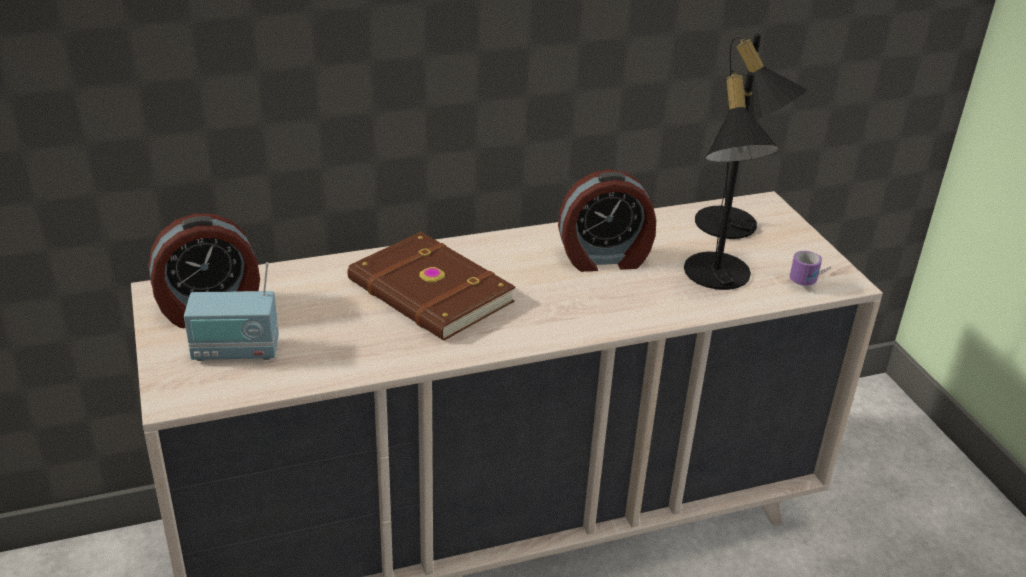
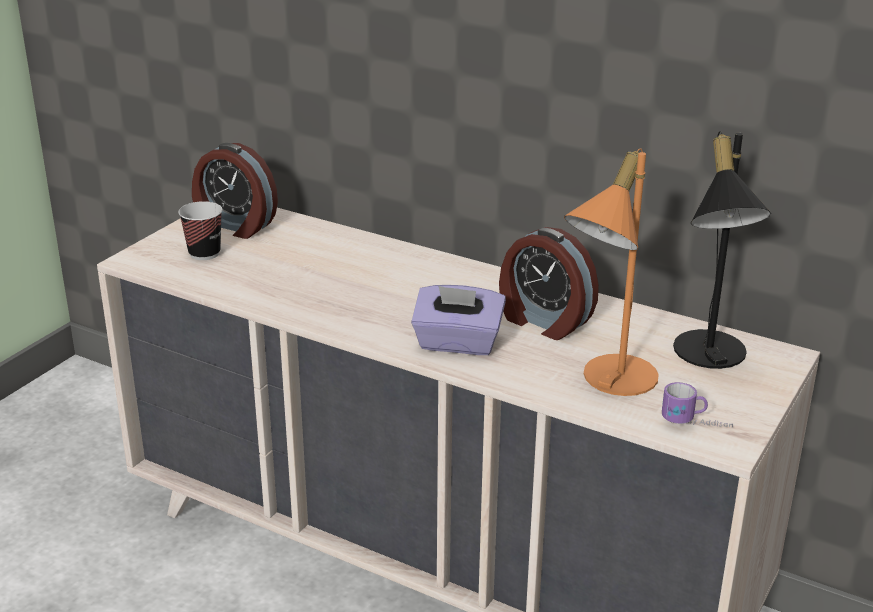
camera: 50 degrees right, 5 degrees down
radio [184,262,279,361] -> cup [178,201,223,260]
brown book [347,232,516,341] -> none
black table lamp [684,70,779,290] -> orange table lamp [564,148,659,396]
none -> purple tissue box [411,285,506,355]

